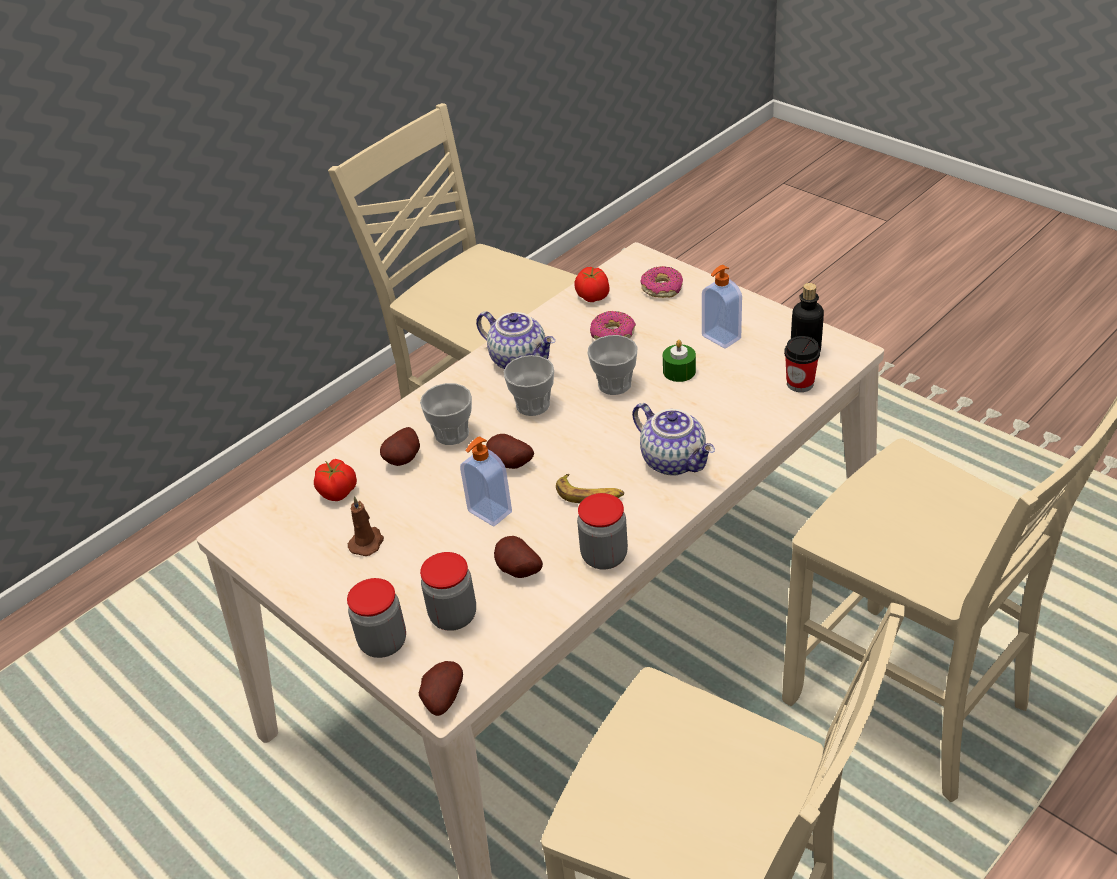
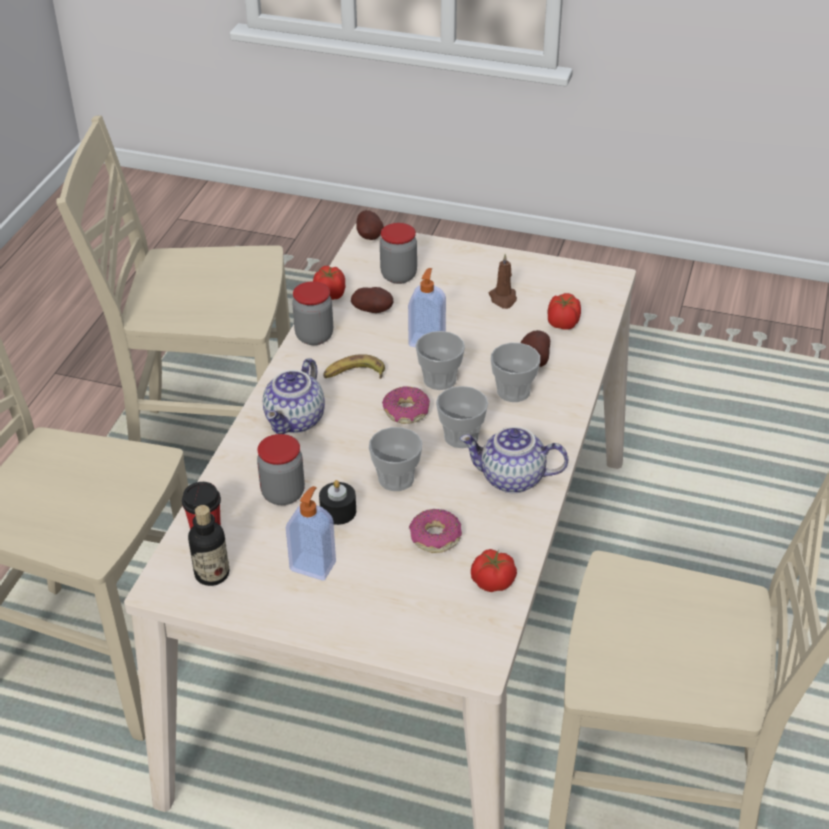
camera: 150 degrees right, 0 degrees up
jar [347,578,406,658] -> jar moved to [257,434,305,505]
potato [486,434,534,469] -> cup [415,331,465,390]
teapot [632,403,715,476] -> teapot turned 90 degrees counterclockwise [263,358,325,434]
donut [640,266,683,298] -> donut moved to [382,386,430,424]
green candle [663,340,696,382] -> black candle [319,480,356,525]
none -> tomato [313,266,345,300]

